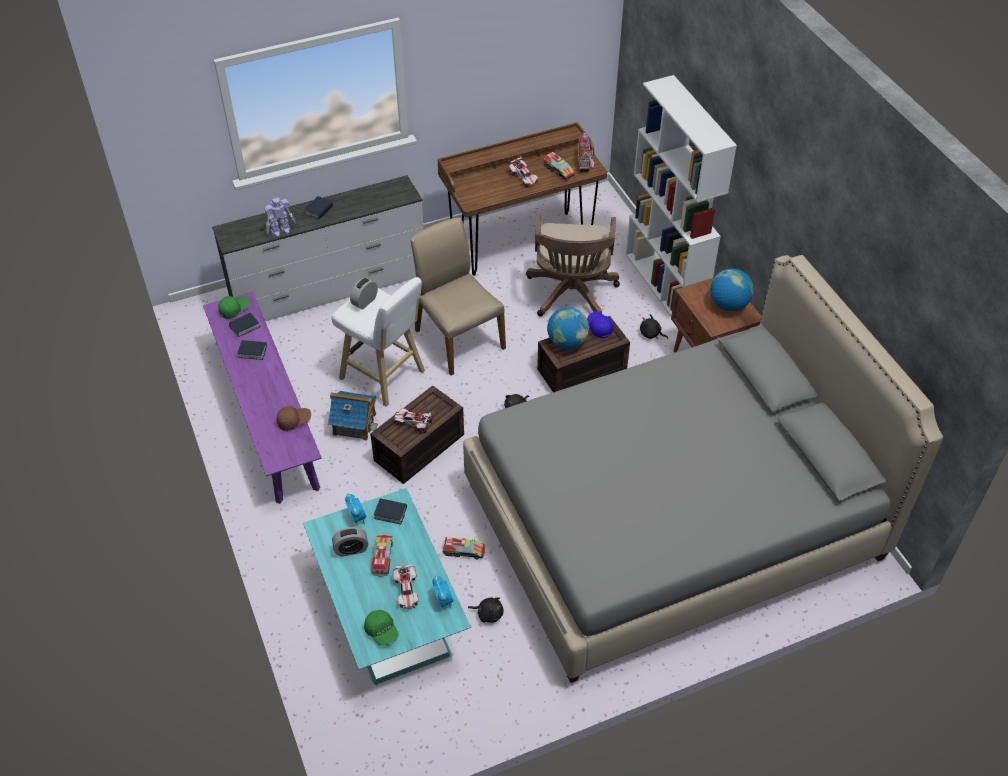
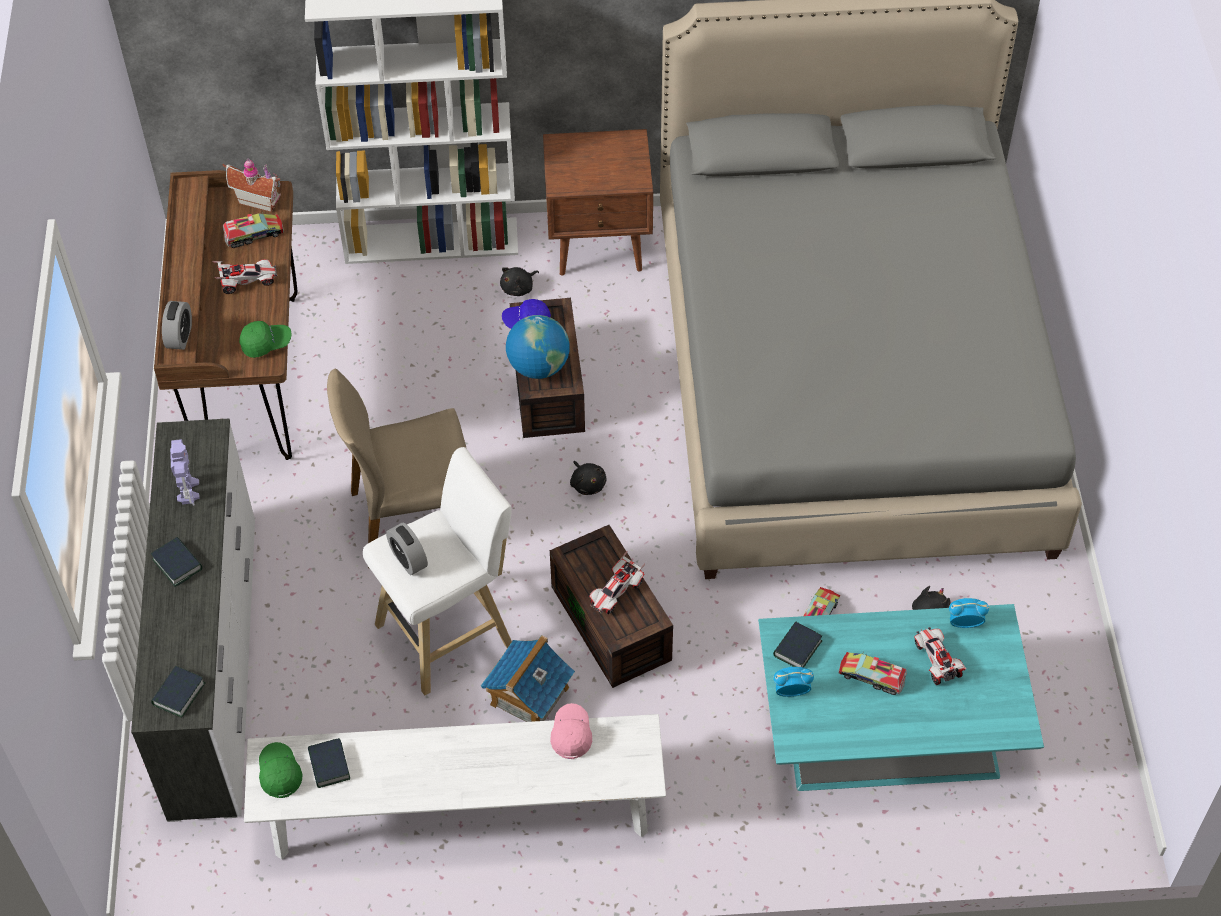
camera: 70 degrees left, 5 degrees up
purple bench [203,292,321,504] -> white bench [244,714,666,859]
book [237,340,267,360] -> book moved to [151,666,206,718]
toy robot [265,197,296,237] -> toy robot moved to [170,439,199,506]
brown cap [276,406,311,431] -> pink cap [550,703,592,759]
alarm clock [332,527,368,557] -> alarm clock moved to [162,301,192,350]
green cap [364,610,399,646] -> green cap moved to [239,321,292,358]
toy car [393,561,418,609] -> toy car turned 120 degrees counterclockwise [914,627,966,685]
brown office chair [526,214,620,317] -> none
globe [710,269,754,311] -> none

